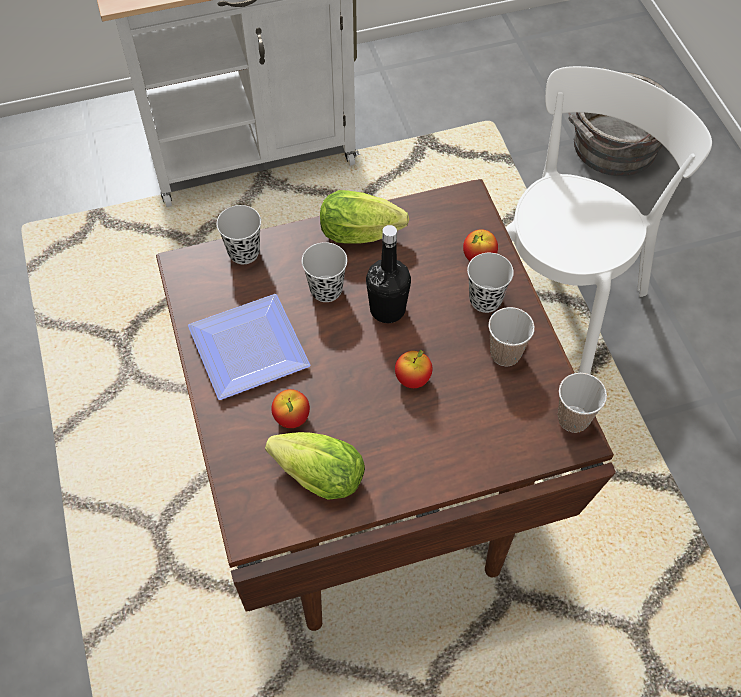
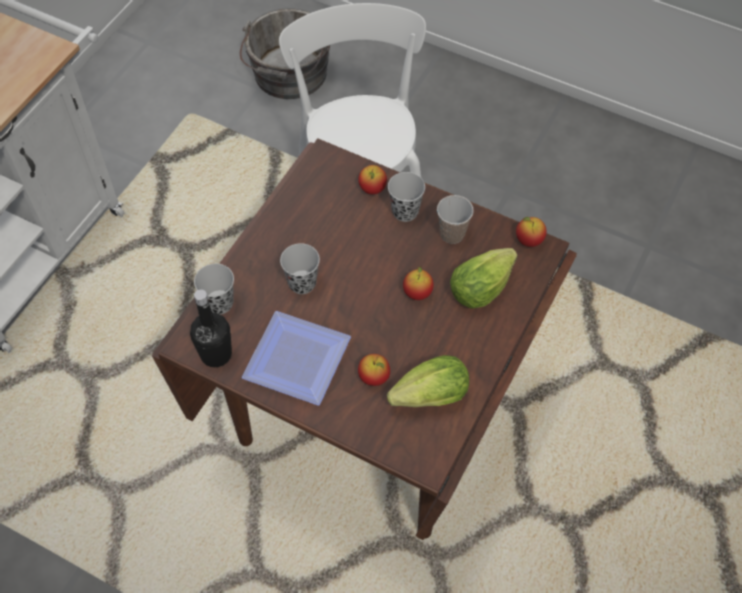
camera: 45 degrees left, 0 degrees up
lettuce [320,190,409,243] -> lettuce moved to [450,248,518,309]
black bottle [366,225,411,323] -> black bottle moved to [190,290,232,367]
cup [558,373,607,433] -> apple [516,217,547,247]

